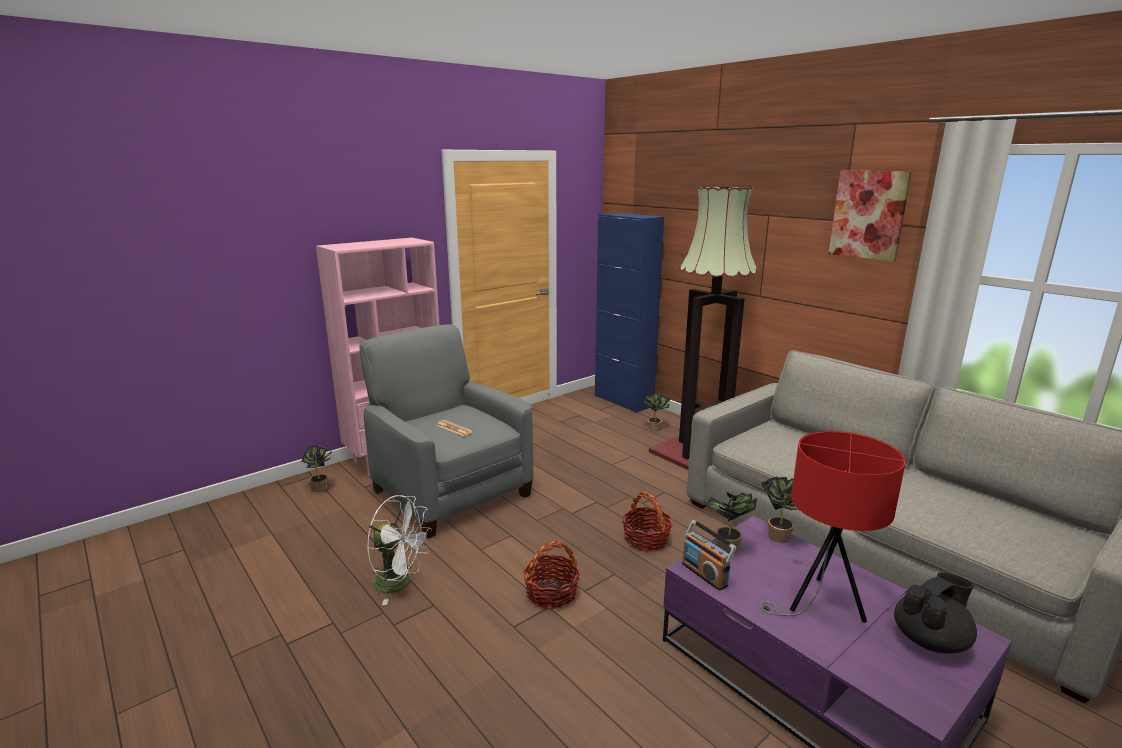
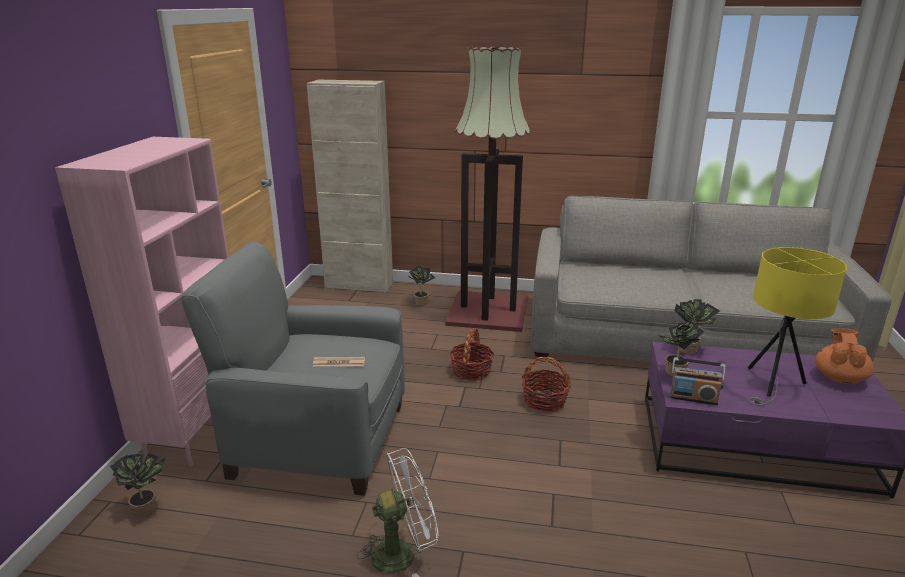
camera: 40 degrees left, 5 degrees up
basket [523,541,581,610] -> basket moved to [449,328,495,381]
blue cabinet [595,213,664,413] -> beige cabinet [307,79,393,293]
red table lamp [760,431,906,623] -> yellow table lamp [748,247,847,406]
picture [829,170,912,262] -> none
black teapot [894,572,977,653] -> orange teapot [815,328,874,384]

